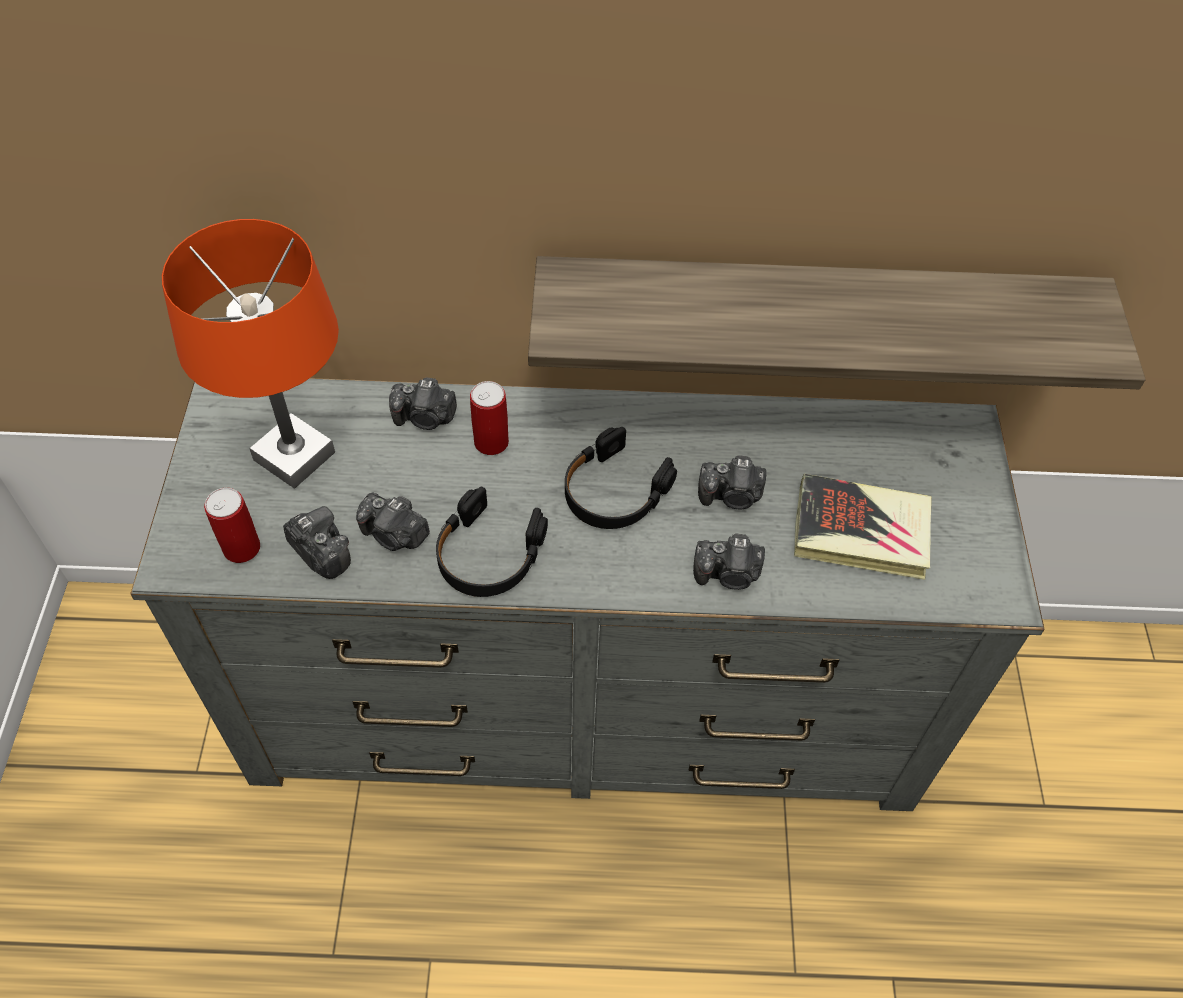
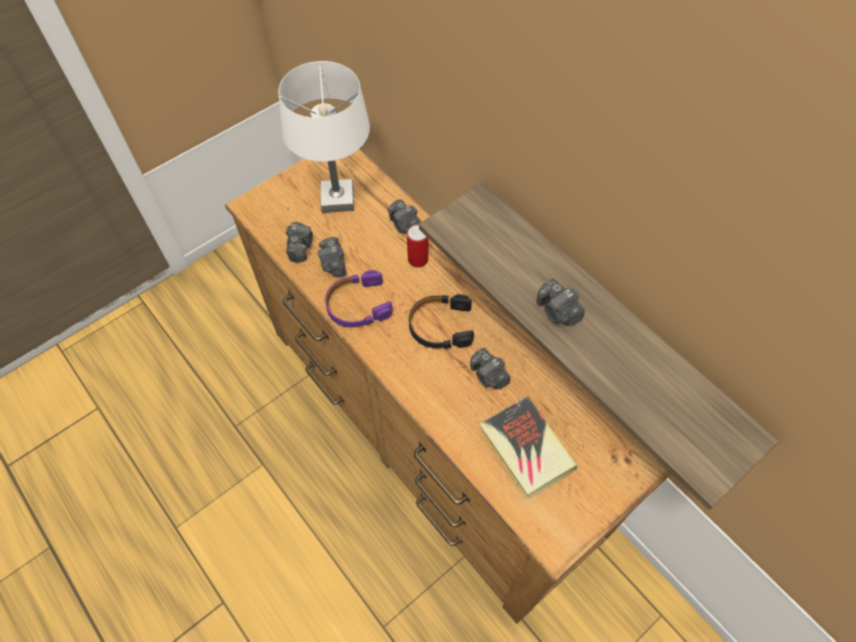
camera: 50 degrees right, 5 degrees up
grey dresser [130,378,1044,811] -> brown dresser [225,148,671,624]
orange table lamp [162,219,339,489] -> white table lamp [278,61,370,213]
can [204,488,260,563] -> none
black headphones [436,487,548,597] -> purple headphones [325,270,393,327]
camera [693,533,765,590] -> camera moved to [537,279,585,326]

